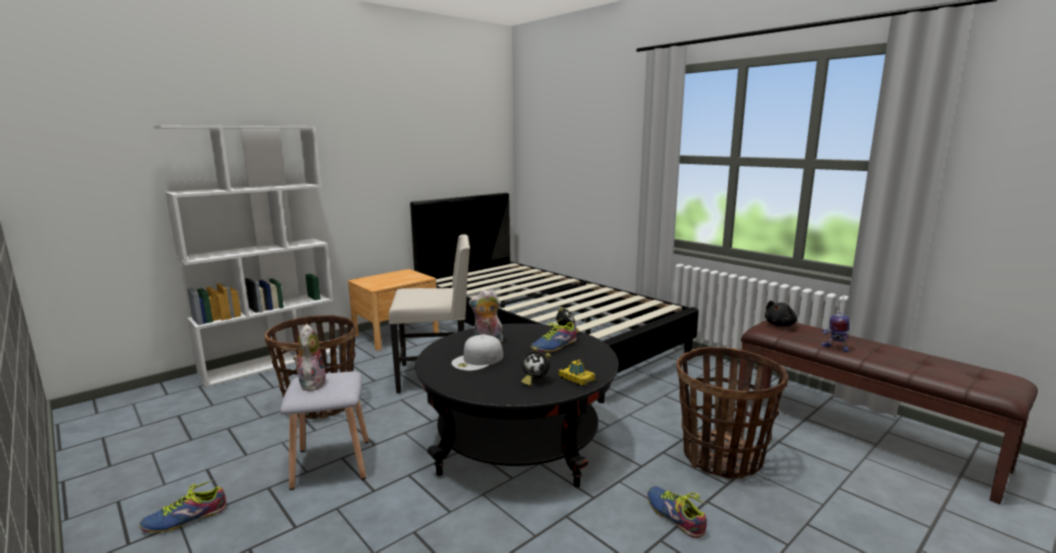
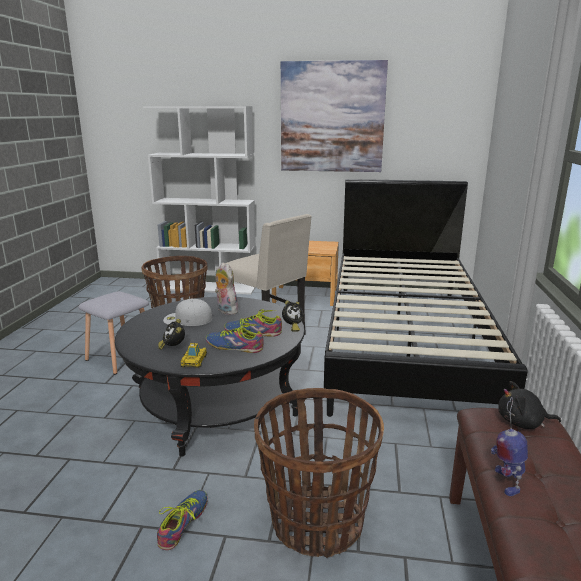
camera: 50 degrees right, 5 degrees up
shoe [139,479,226,533] -> shoe moved to [206,323,264,353]
plush toy [293,324,326,391] -> none
none -> picture [281,60,388,172]

